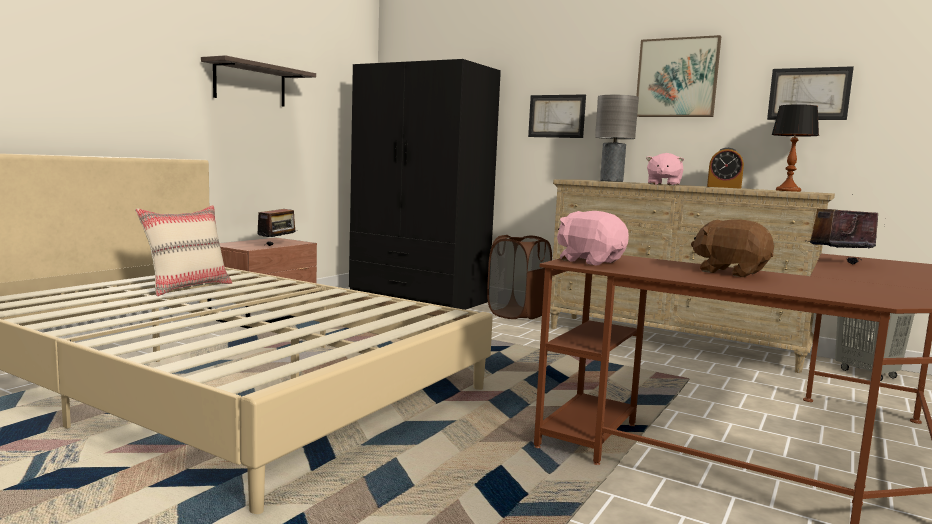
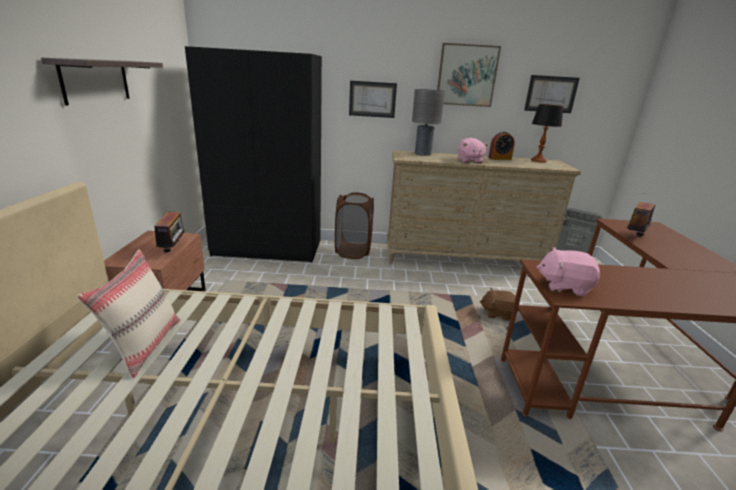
camera: 30 degrees left, 15 degrees up
brown plush toy [691,219,774,277] -> brown plush toy moved to [480,288,518,321]

